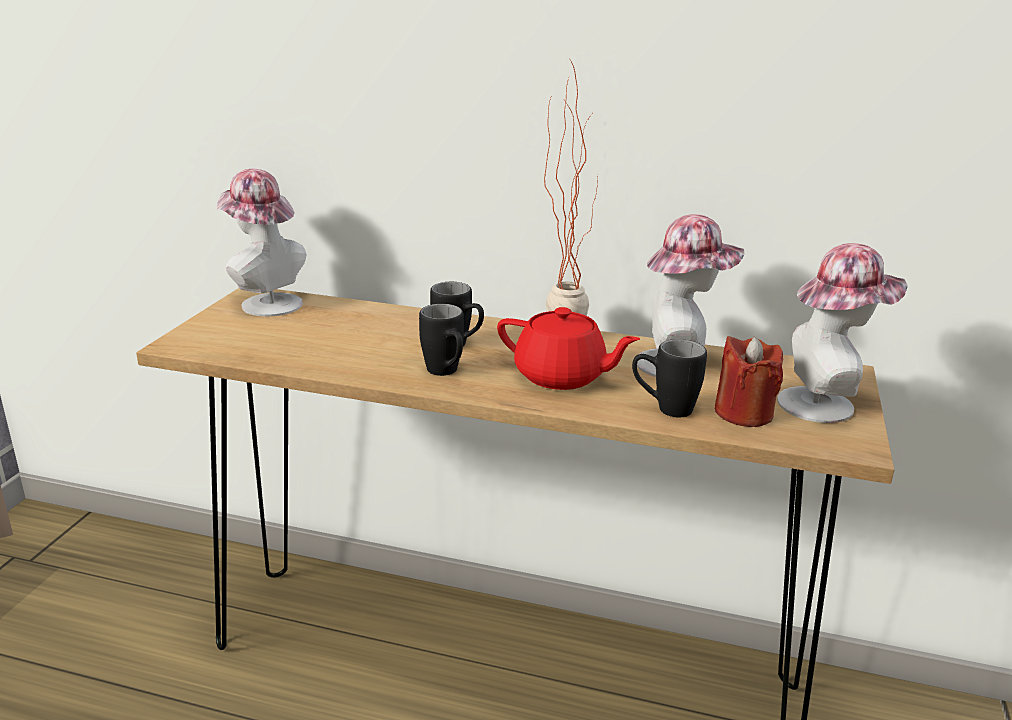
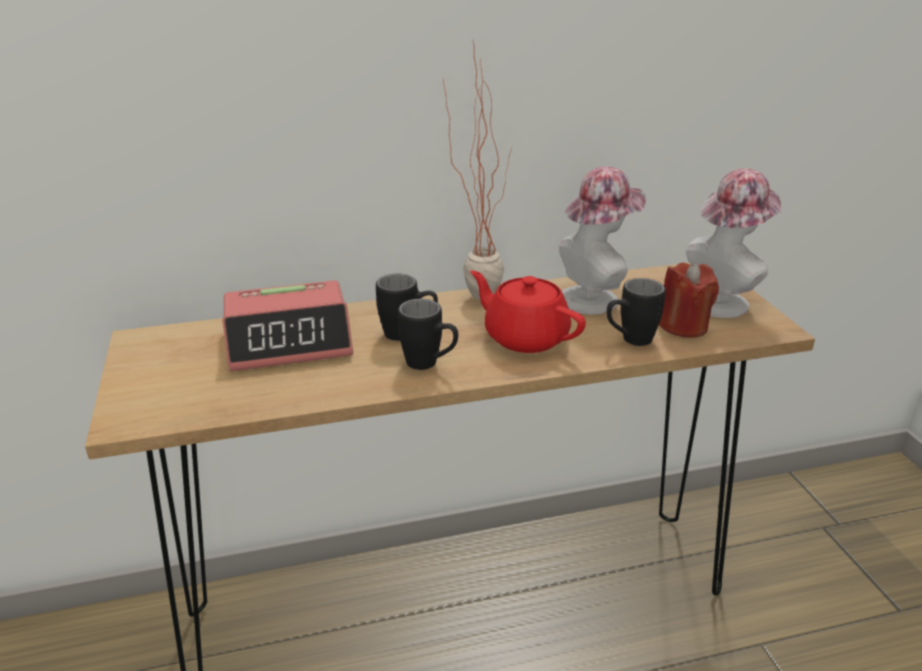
camera: 30 degrees left, 5 degrees up
hat [217,169,306,317] -> none
red teapot [497,307,640,390] -> red teapot turned 135 degrees counterclockwise [470,270,586,353]
none -> alarm clock [222,280,353,371]

